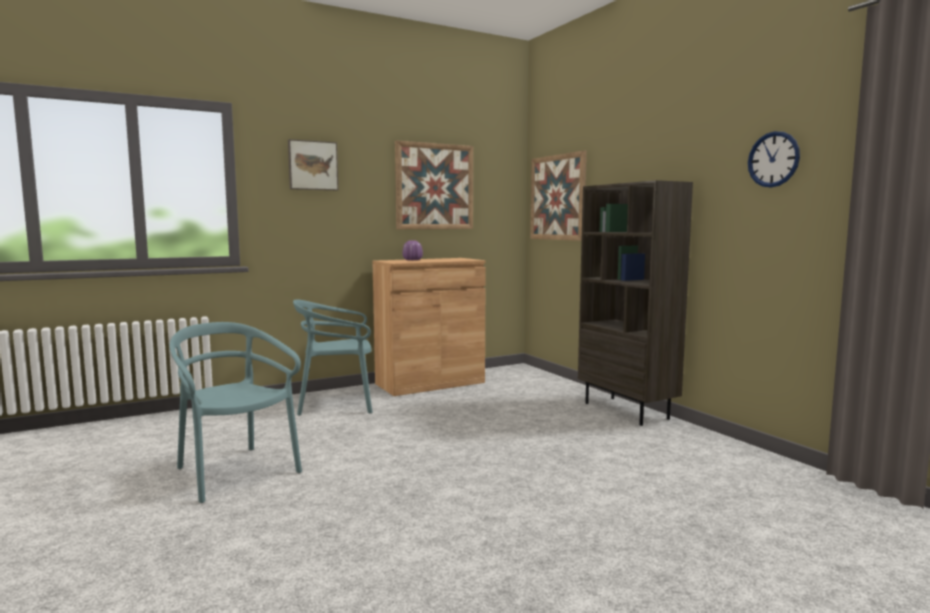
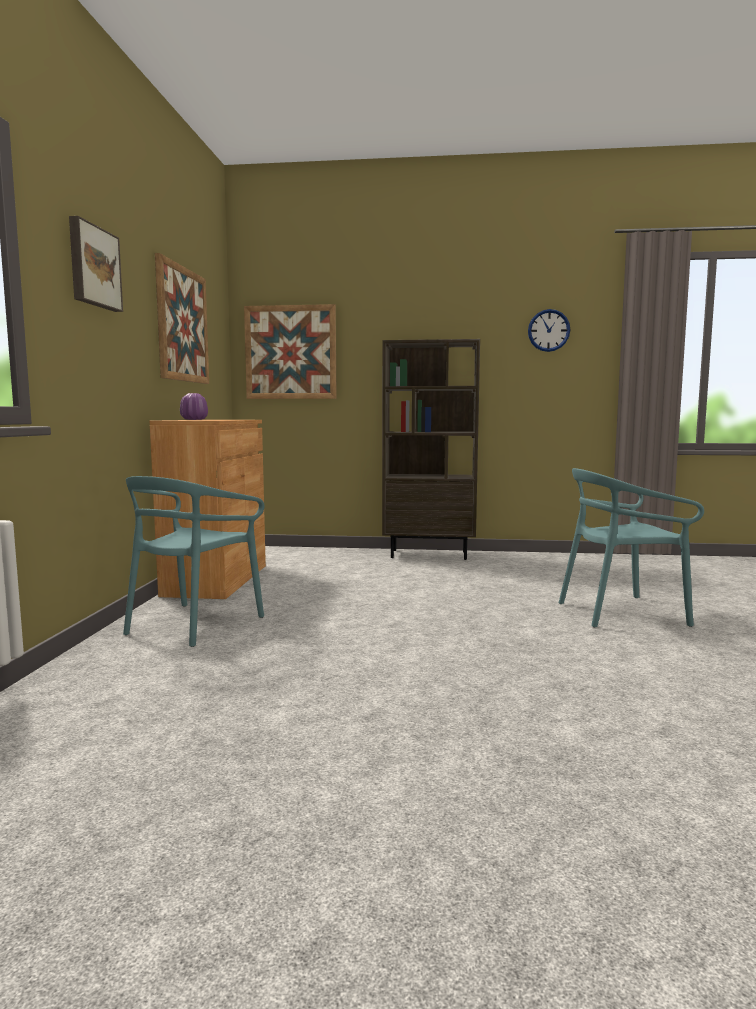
camera: 55 degrees left, 0 degrees up
turquoise chair [170,322,302,503] -> turquoise chair moved to [559,468,704,627]

